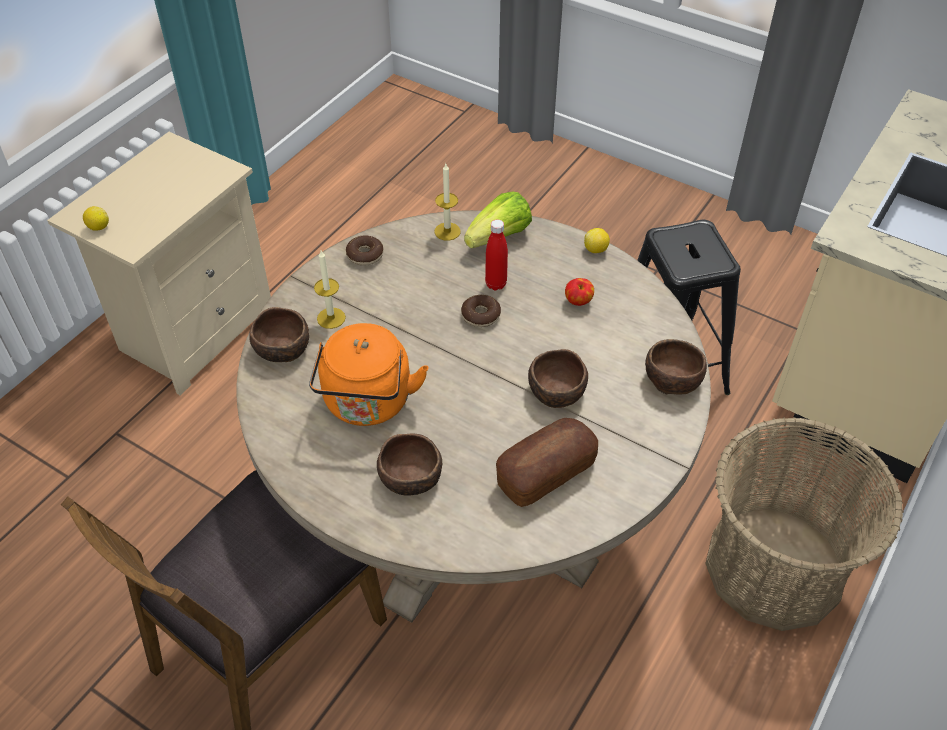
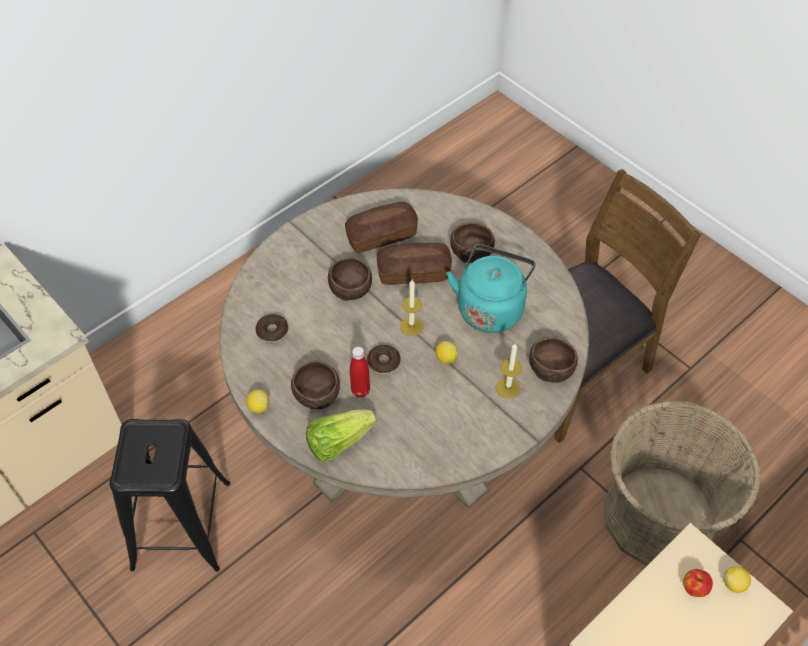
camera: 165 degrees left, 5 degrees up
orange kettle [309,323,429,426] -> turquoise kettle [446,244,536,333]
donut [346,235,383,266] -> donut moved to [255,314,288,343]
candle [434,164,461,241] -> candle moved to [400,280,423,336]
apple [565,278,594,306] -> apple moved to [683,569,713,597]
brown bowl [645,339,707,395] -> brown bowl moved to [291,360,340,409]
basket [705,417,904,631] -> basket moved to [604,400,761,566]
none -> bread [377,243,452,285]
none -> lemon [435,341,458,364]

